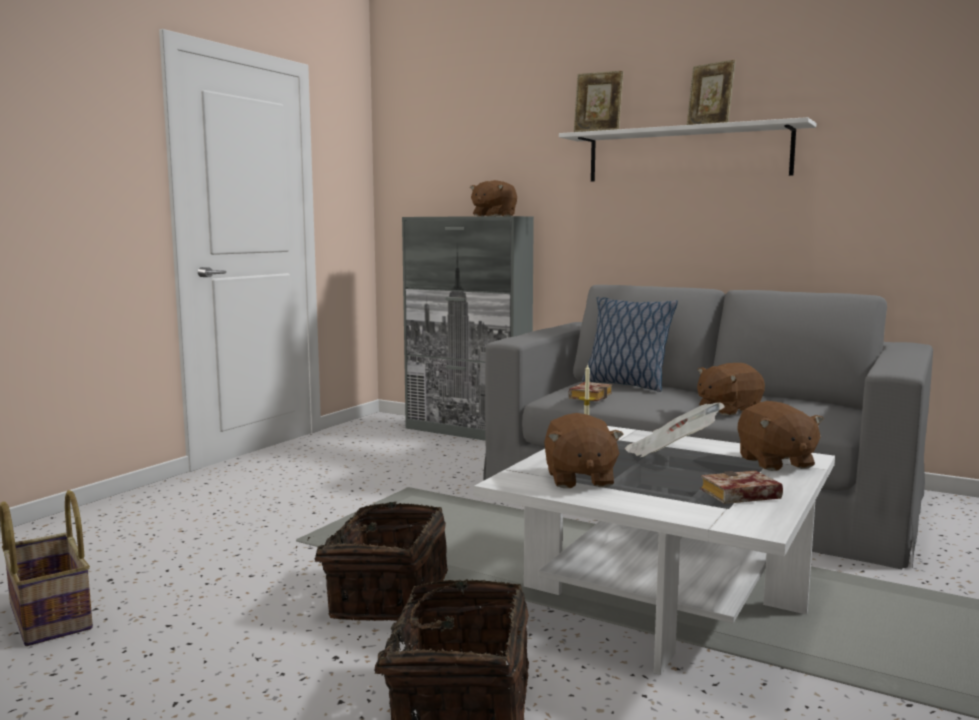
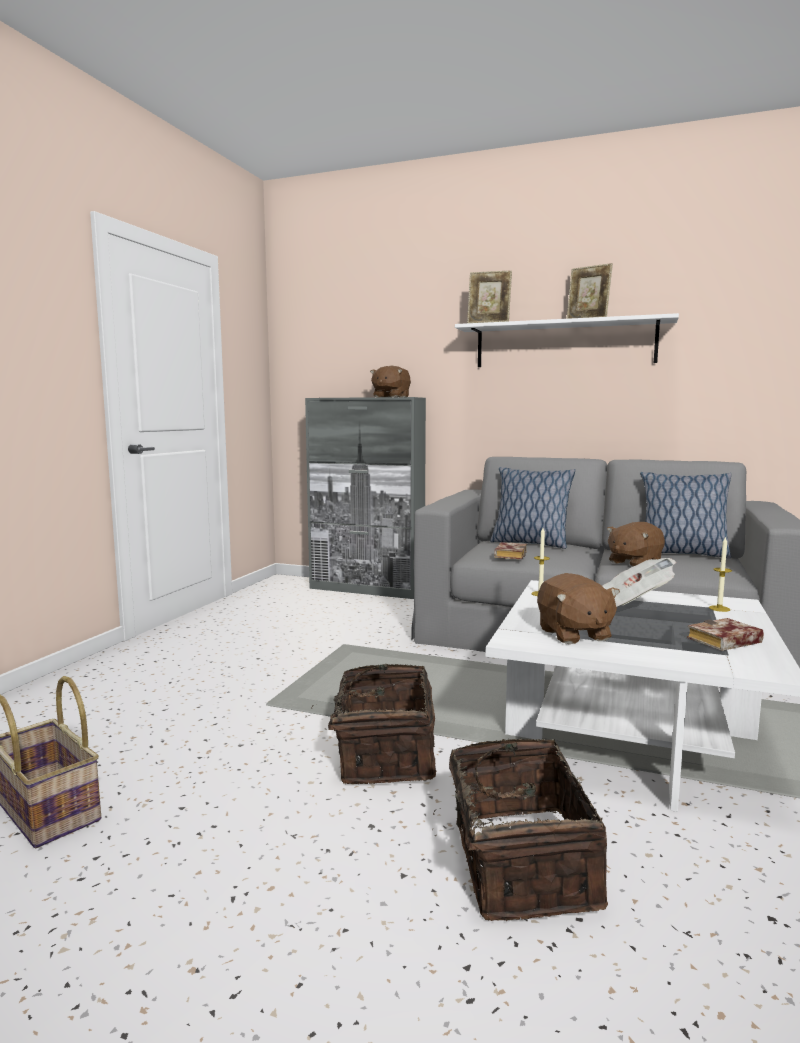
camera: 10 degrees left, 0 degrees up
brown plush toy [737,401,824,471] -> candle [709,536,732,612]
none -> pillow [640,472,732,558]

